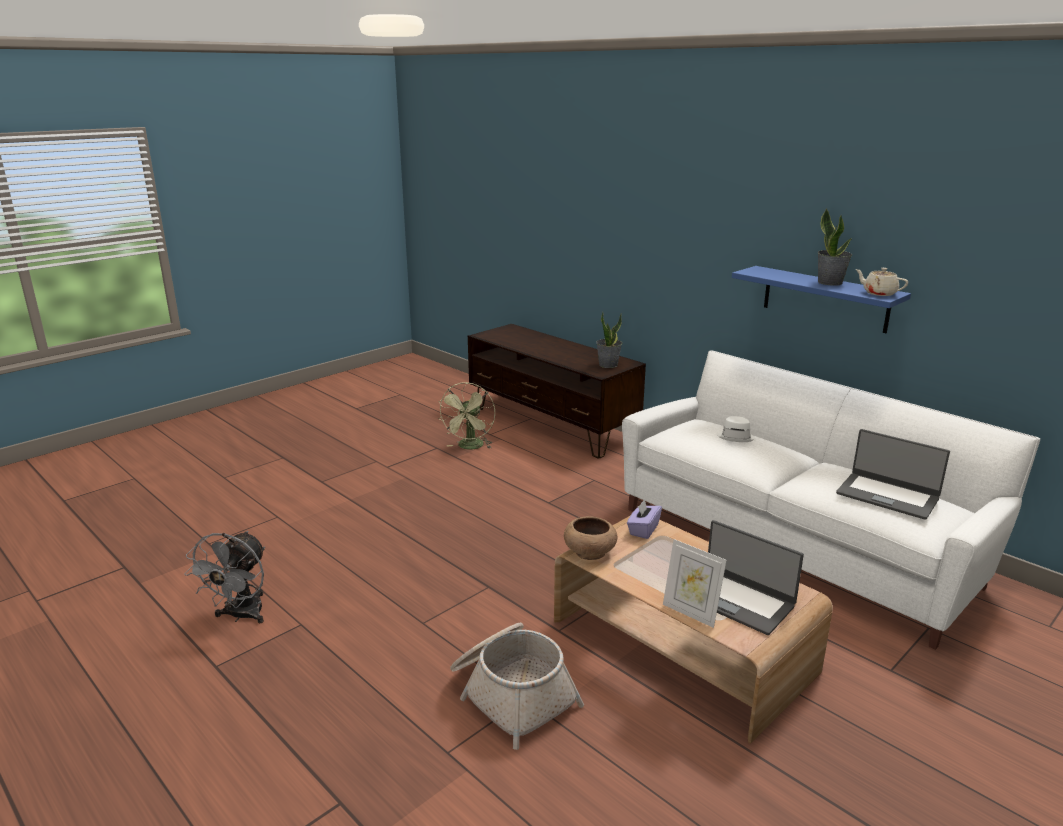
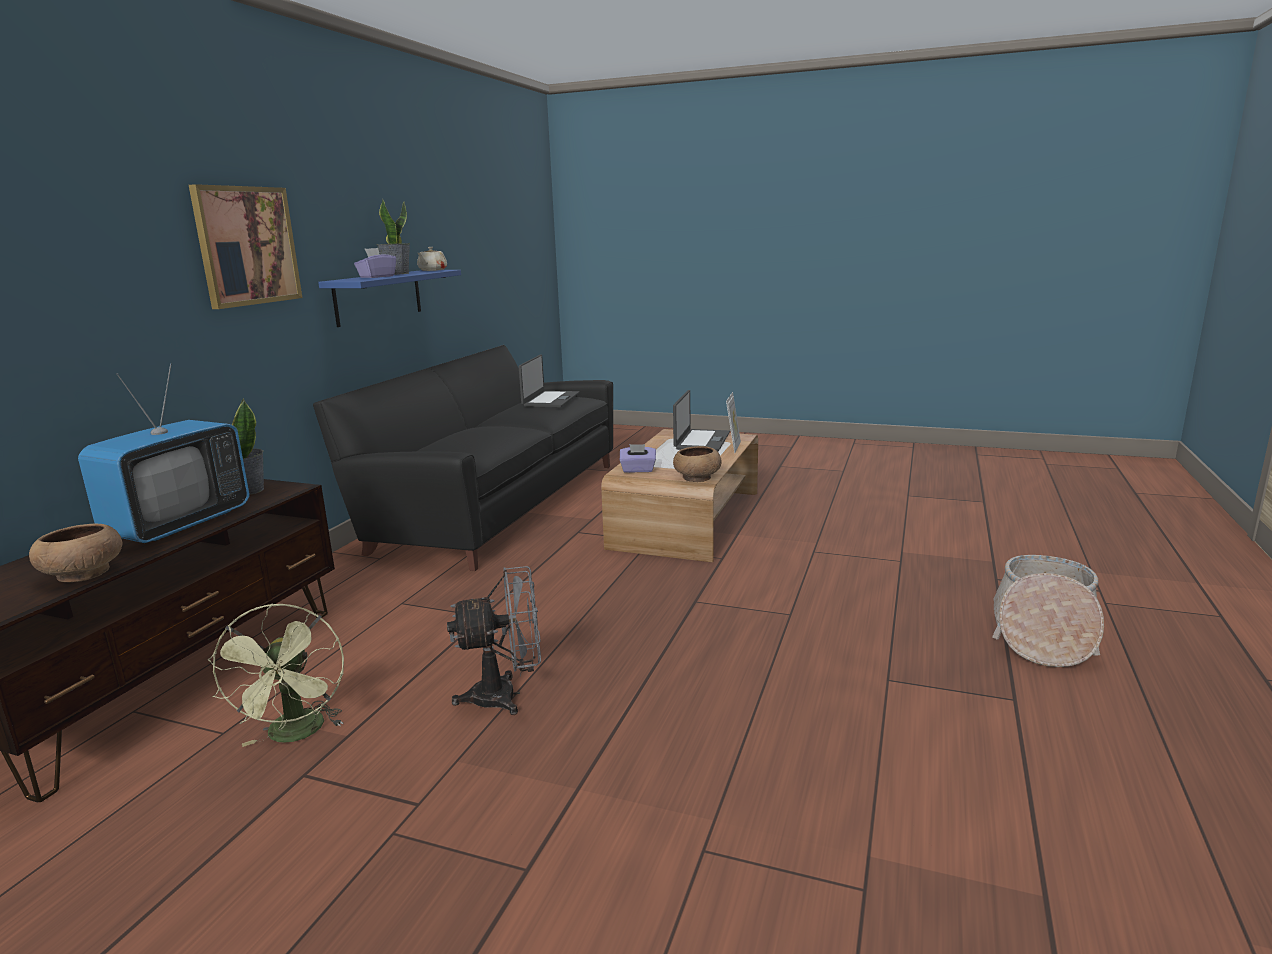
camera: 115 degrees left, 5 degrees down
grey fan [184,531,265,623] -> grey fan moved to [447,566,541,715]
green fan [438,382,495,450] -> green fan turned 90 degrees clockwise [208,603,344,747]
basket [450,623,584,750] -> basket moved to [992,555,1104,667]
white sofa [622,350,1040,650] -> black sofa [313,345,613,571]
white hat [717,416,755,442] -> none
none -> brown bowl [29,524,122,582]
none -> television [78,363,250,543]
none -> picture [189,184,302,309]
none -> purple tissue box [354,248,396,278]

